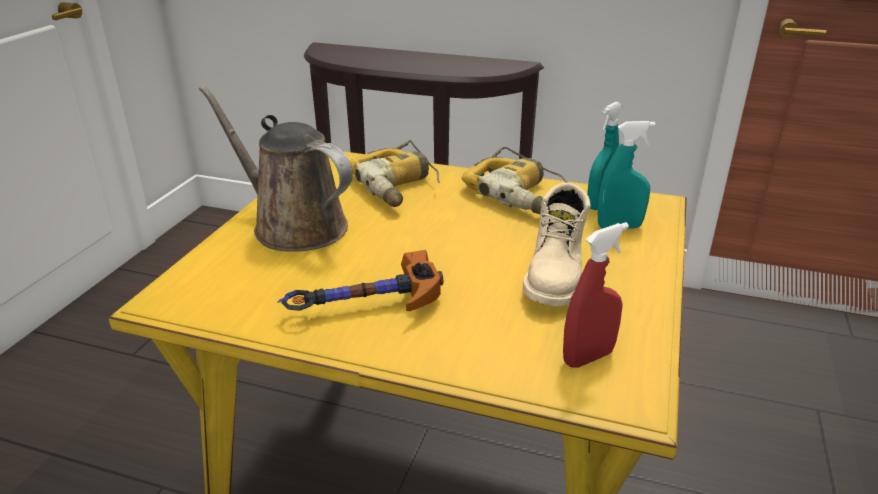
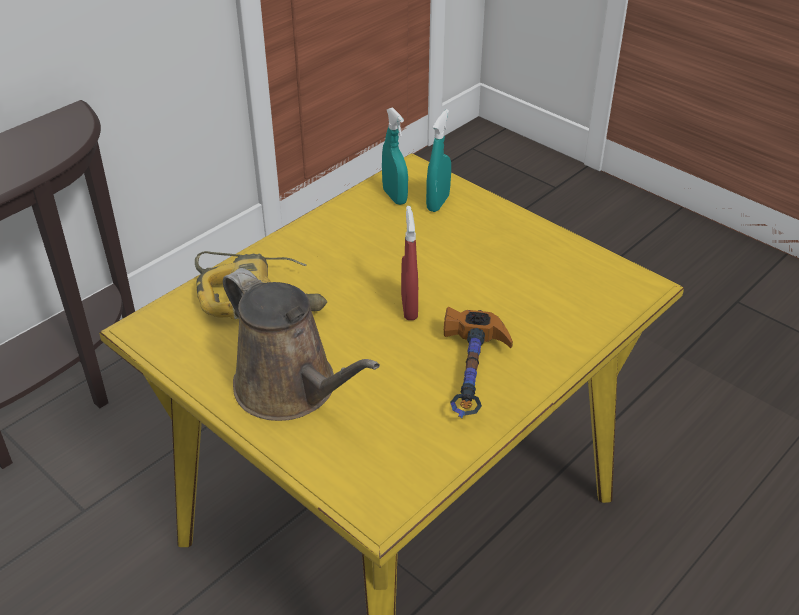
camera: 65 degrees left, 10 degrees up
brown watering can [199,85,353,252] -> brown watering can turned 105 degrees counterclockwise [223,268,380,421]
power drill [462,147,568,214] -> none
beige boot [523,183,590,306] -> none
red spray bottle [563,222,629,368] -> red spray bottle moved to [401,206,418,320]

